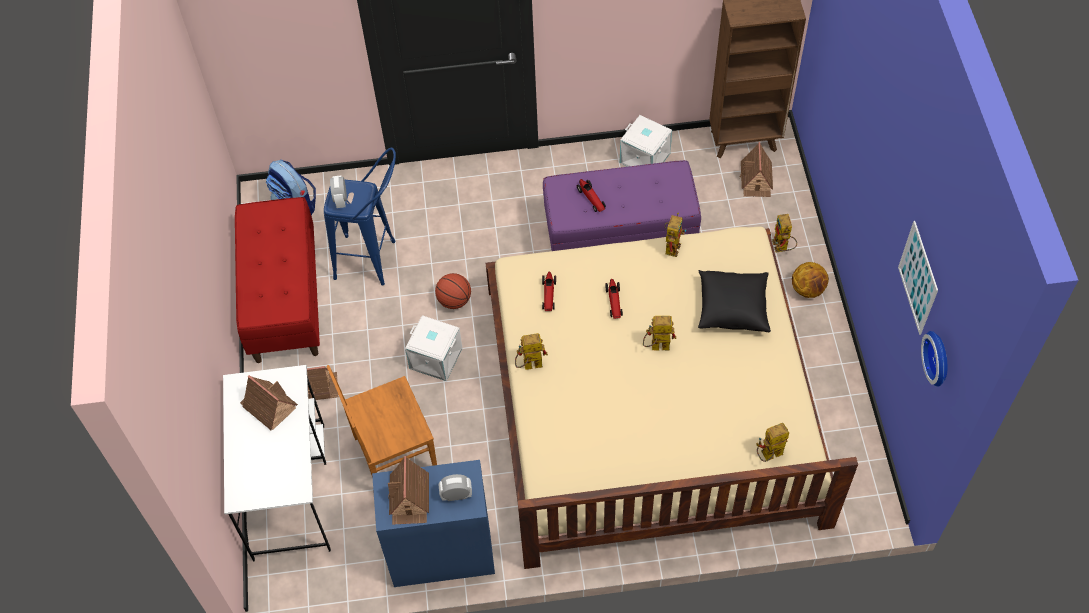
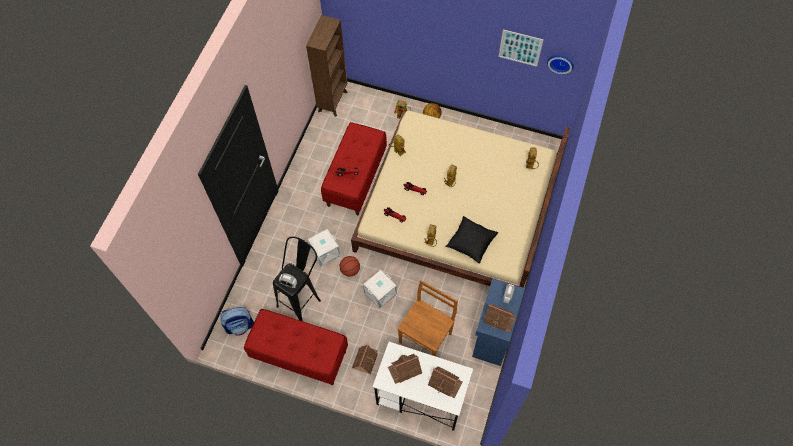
camera: 65 degrees left, 5 degrees up
blue stool [324,148,396,285] -> black stool [273,237,321,321]
brown chair [327,365,437,478] -> brown chair turned 150 degrees counterclockwise [397,280,458,356]
purple bench [543,160,701,251] -> red bench [321,122,387,215]
white storage box [620,115,672,167] -> white storage box moved to [307,229,340,266]
black pillow [698,270,771,332] -> black pillow moved to [445,216,498,264]
toy house [740,142,773,197] -> toy house moved to [428,366,463,398]

